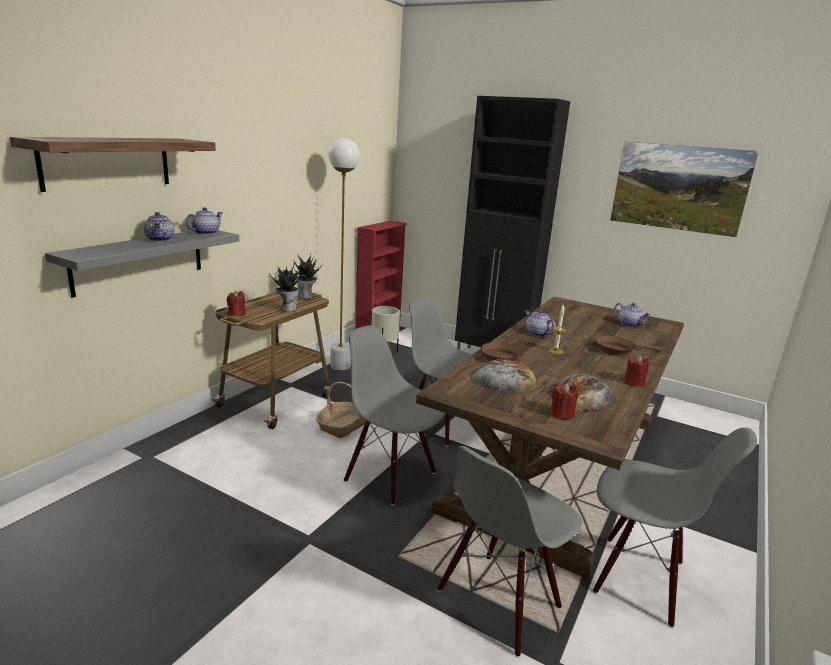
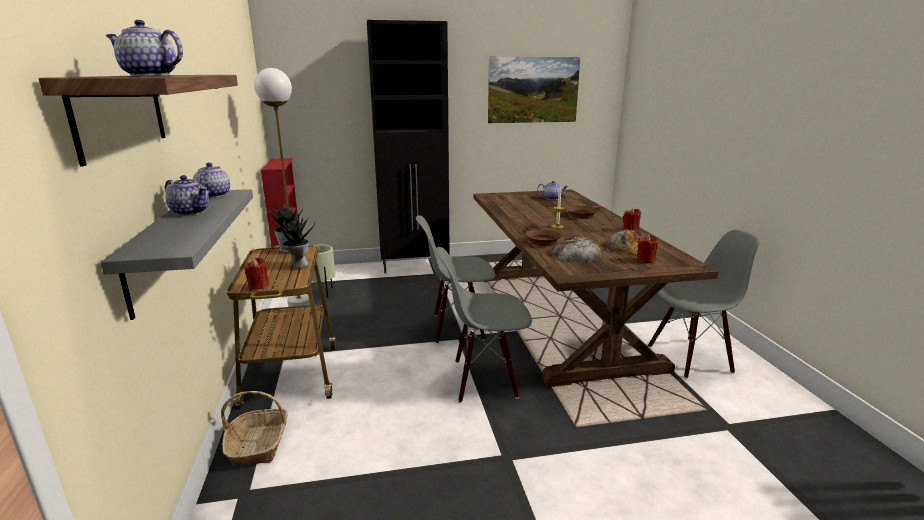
camera: 40 degrees left, 0 degrees up
basket [316,382,366,438] -> basket moved to [221,391,288,466]
grey chair [437,446,582,657] -> none
teapot [525,310,556,337] -> teapot moved to [106,20,183,76]

